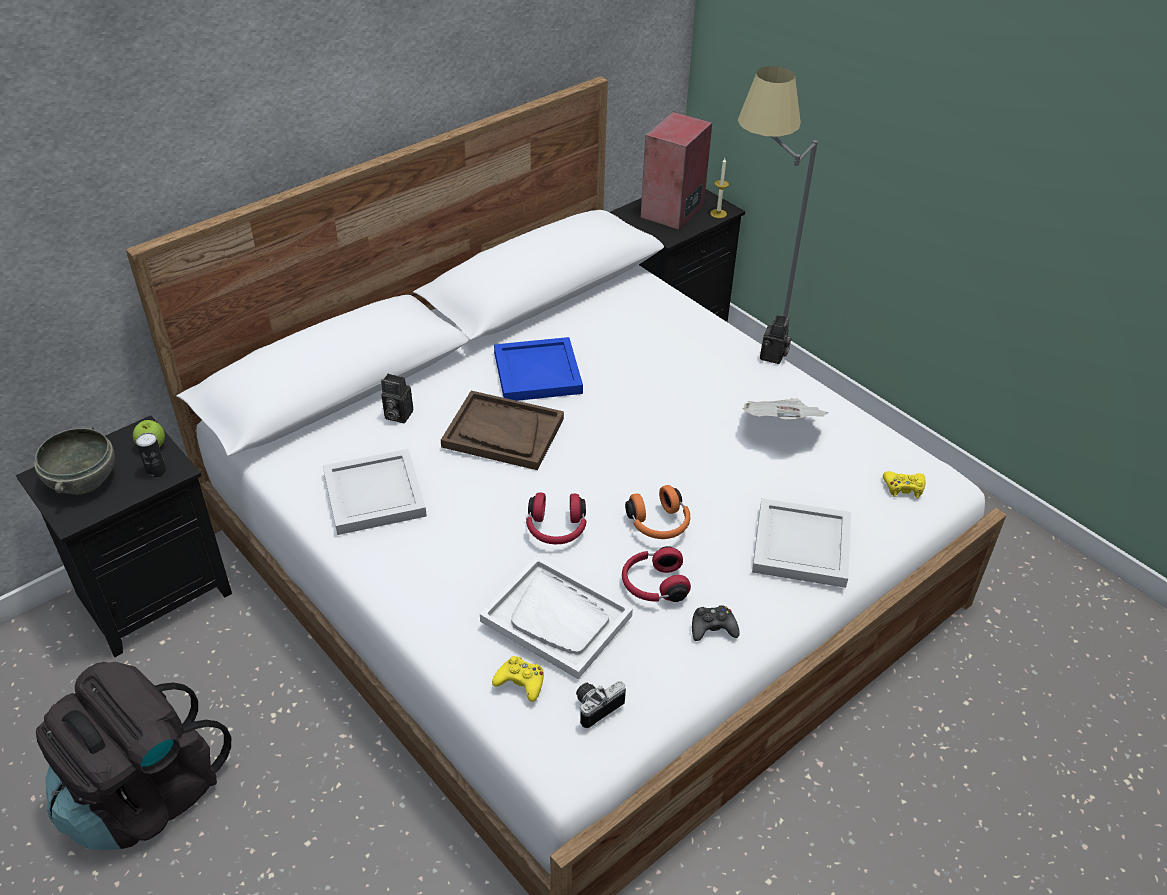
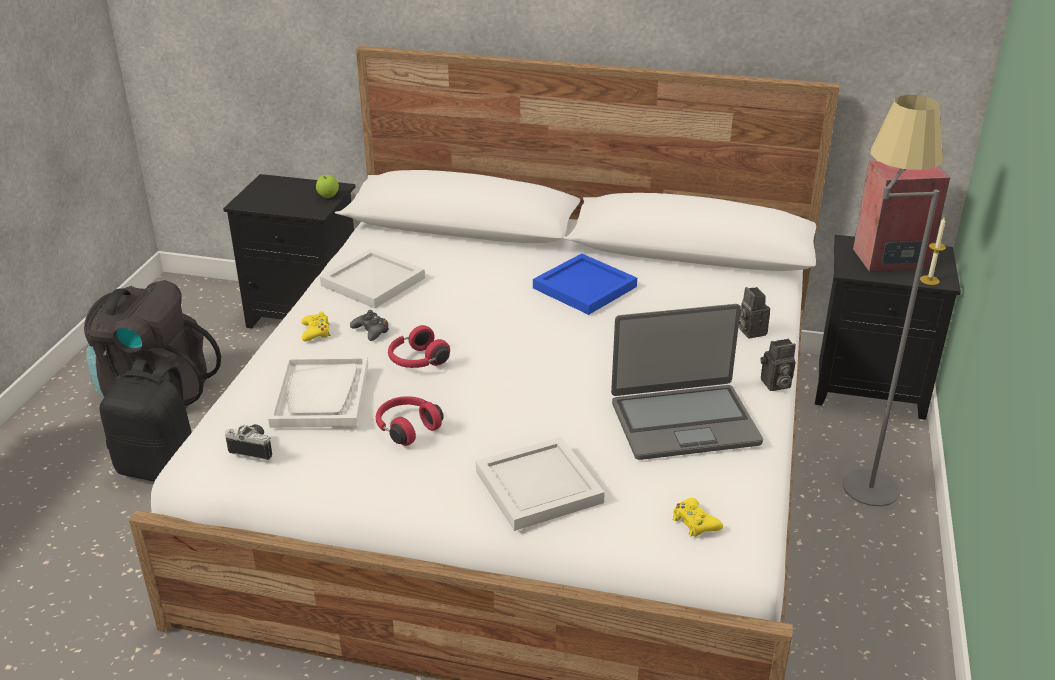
camera: 55 degrees right, 10 degrees down
grey bowl [34,426,115,495] -> none
can [136,433,166,478] -> none
camera [381,374,413,423] -> camera moved to [739,287,770,338]
brown tray [441,391,564,470] -> none
yellow game controller [492,656,544,702] -> yellow game controller moved to [301,312,330,341]
orange headphones [625,485,690,539] -> none
black game controller [692,605,740,641] -> black game controller moved to [350,310,389,341]
newspaper [743,398,828,419] -> laptop [611,304,763,460]
none -> black backpack [99,360,192,482]

